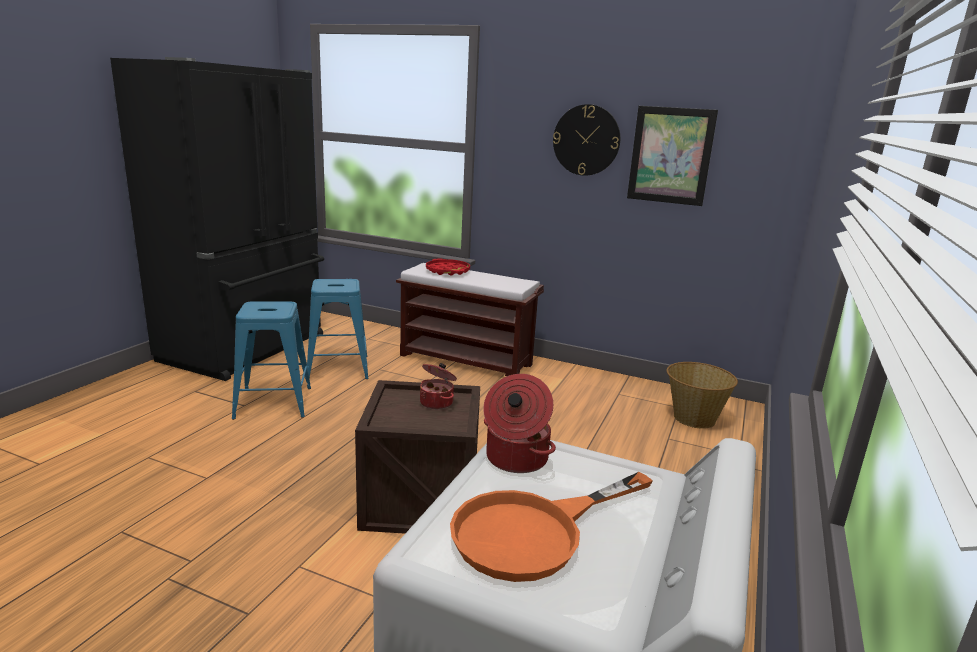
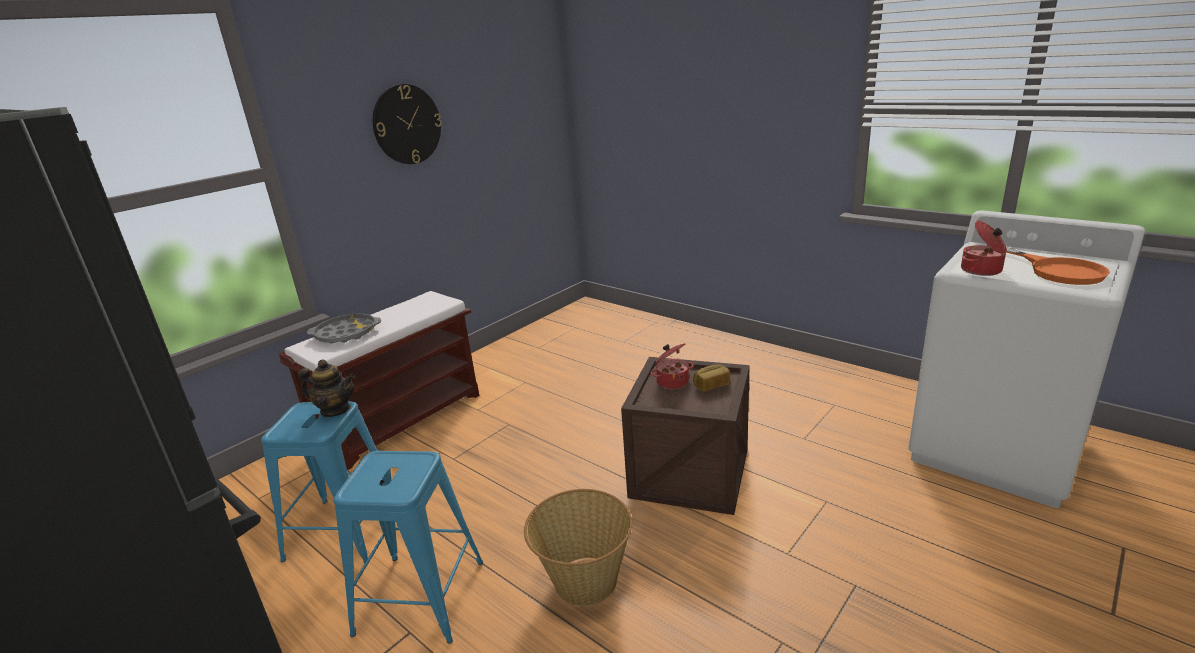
camera: 70 degrees left, 5 degrees up
red tray [426,258,470,276] -> grey tray [307,314,381,343]
picture [627,106,718,206] -> none
basket [667,362,738,428] -> basket moved to [524,489,632,606]
none -> teapot [298,359,355,417]
none -> bread [693,364,730,392]

